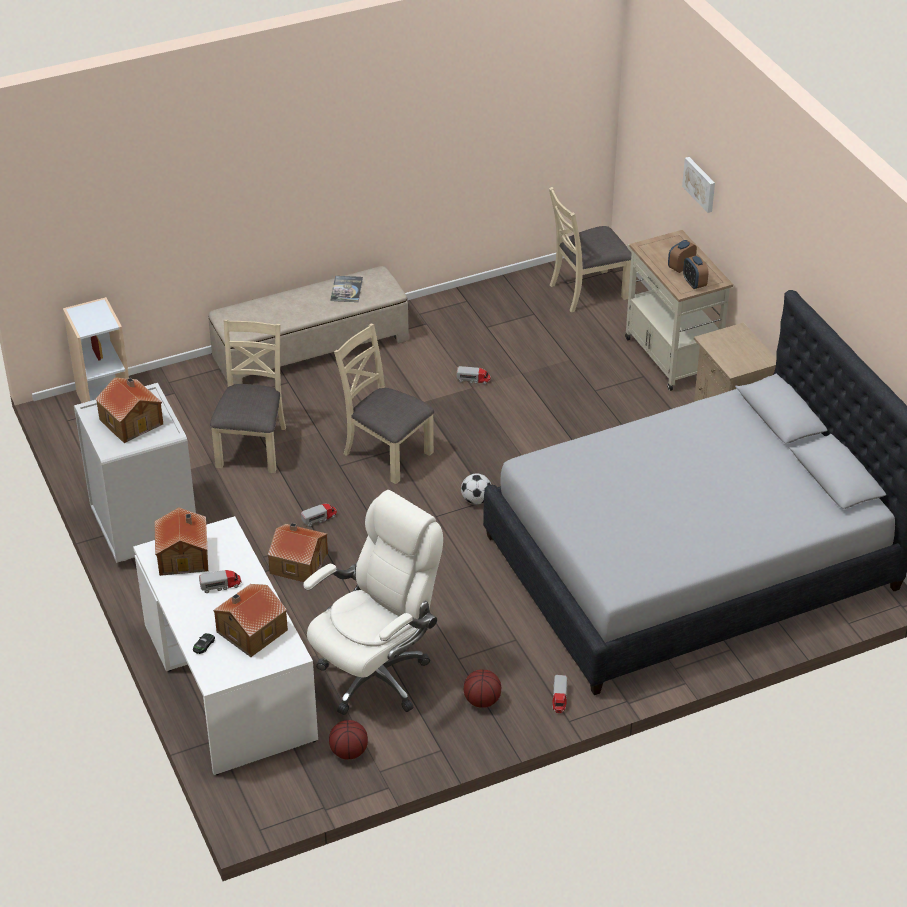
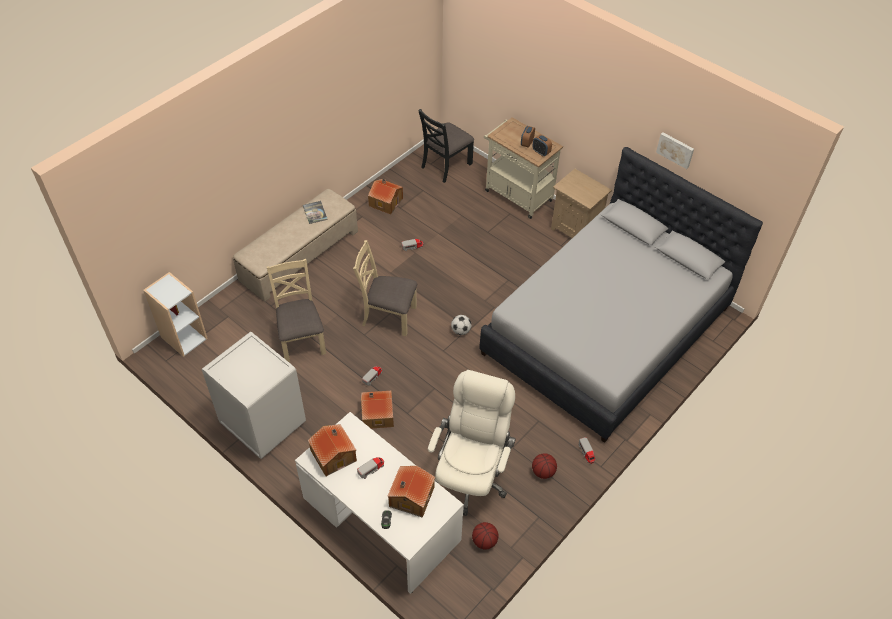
camera: 25 degrees left, 10 degrees up
toy house [96,377,163,443] -> toy house moved to [368,179,403,214]
beige chair [549,187,632,312] -> black chair [418,109,474,183]
picture [682,157,715,213] -> picture moved to [656,132,694,169]

